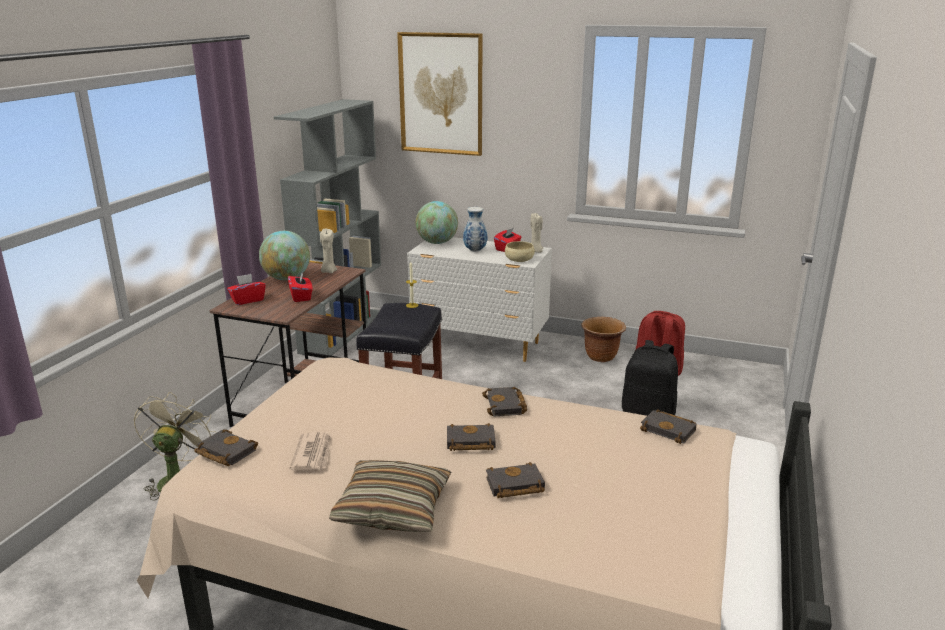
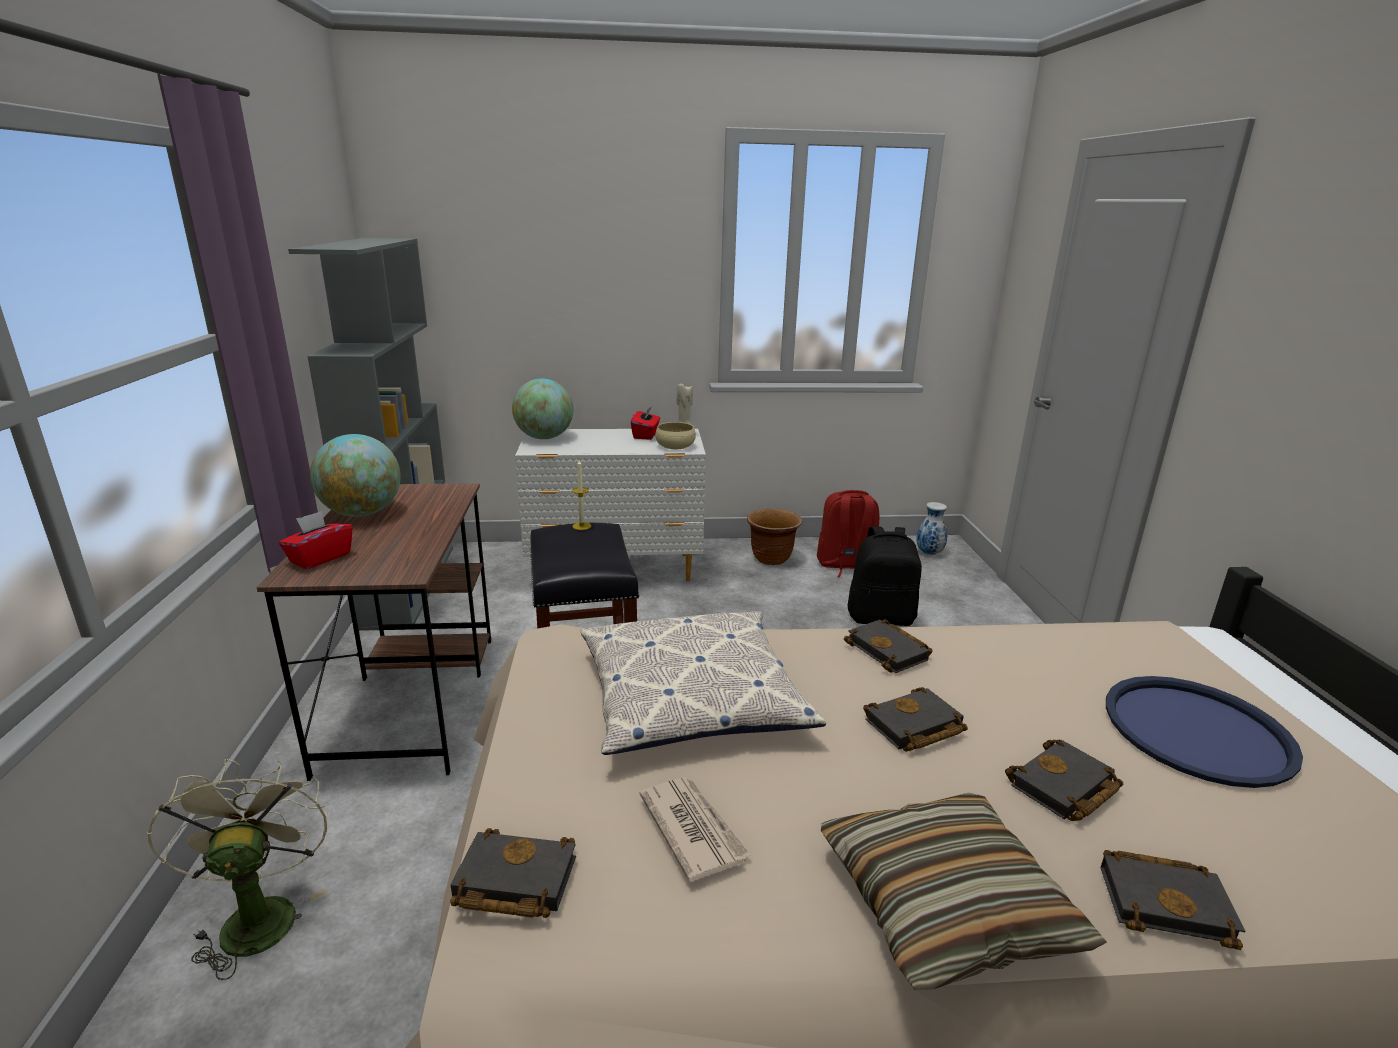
camera: 25 degrees left, 0 degrees up
red tissue box [288,272,313,302] -> none
beige candle [320,229,337,273] -> none
picture [397,32,483,156] -> none
vase [463,207,487,252] -> vase moved to [916,502,947,555]
black book [640,409,697,444] -> black book moved to [1101,850,1246,950]
none -> pillow [581,611,826,755]
none -> blue tray [1106,676,1303,788]

